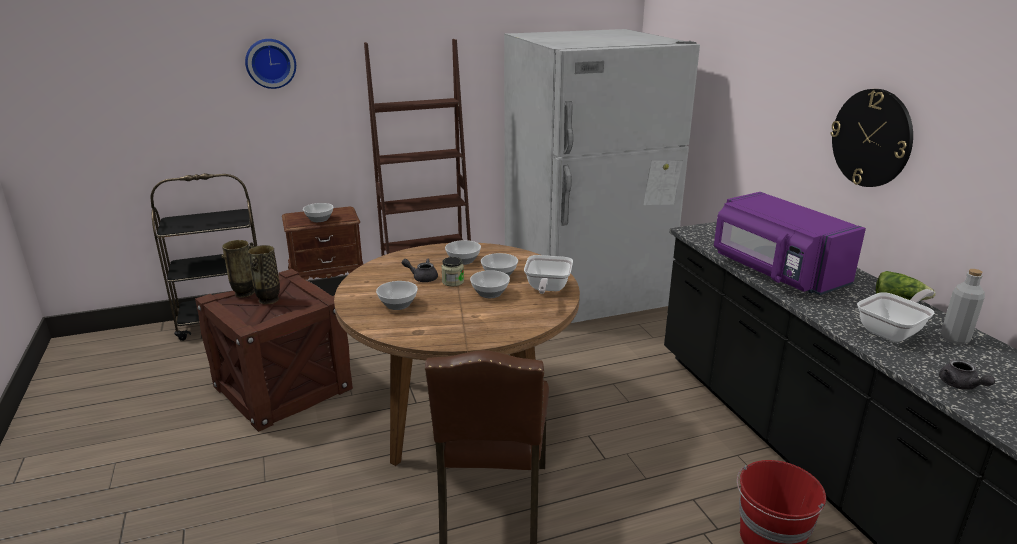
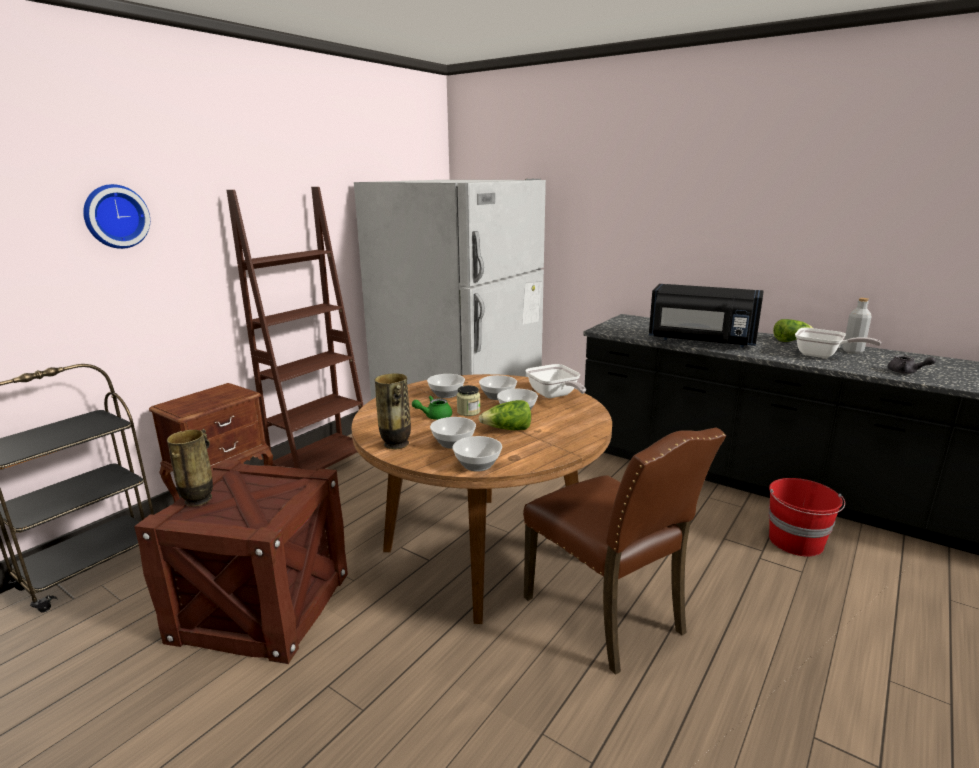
camera: 35 degrees left, 5 degrees down
vase [248,245,280,304] -> vase moved to [375,373,411,449]
bowl [303,203,334,222] -> bowl moved to [452,436,502,472]
grey teapot [402,259,438,282] -> green teapot [412,396,452,420]
purple microwave [714,192,866,295] -> black microwave [649,284,764,348]
wall clock [830,89,913,187] -> none
frying pan [857,289,935,342] -> frying pan turned 105 degrees clockwise [795,328,881,358]
none -> lettuce [479,400,531,430]

